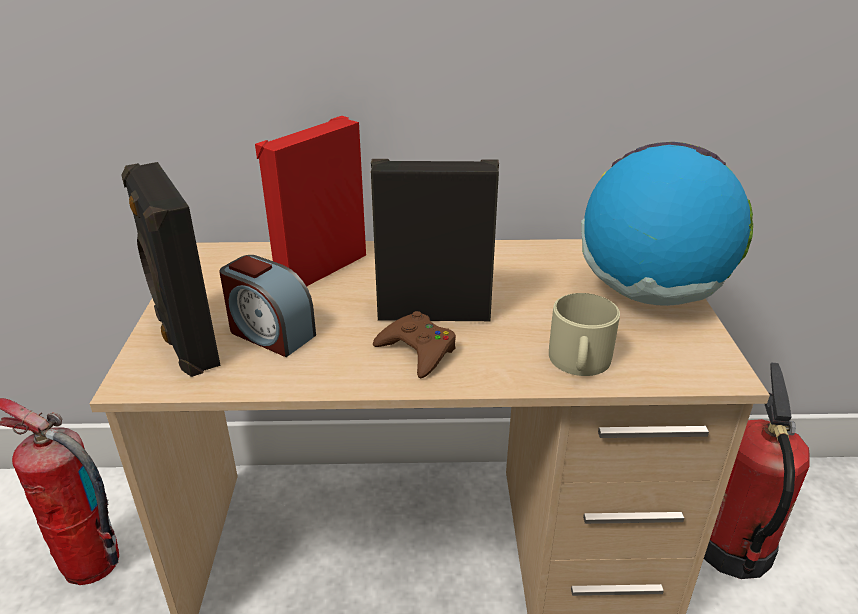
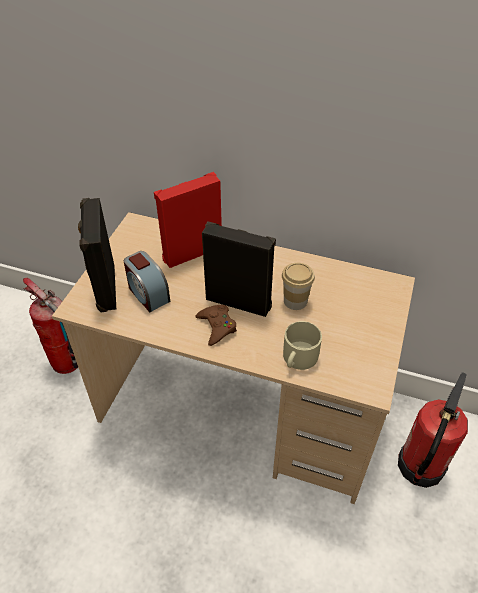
camera: 20 degrees right, 15 degrees up
globe [581,142,753,306] -> none
none -> cup [282,263,315,310]

